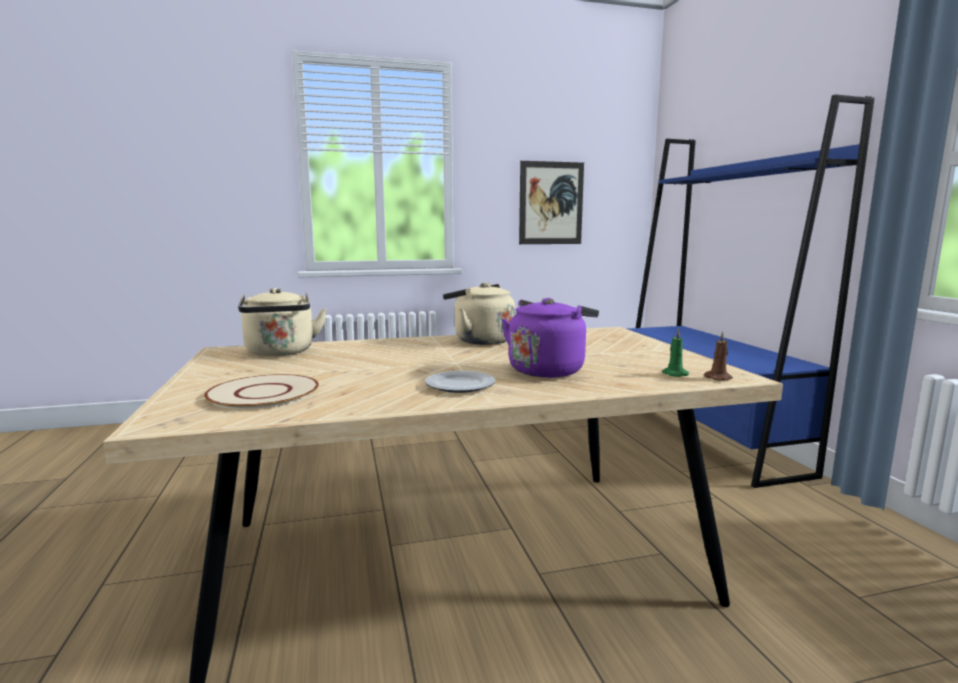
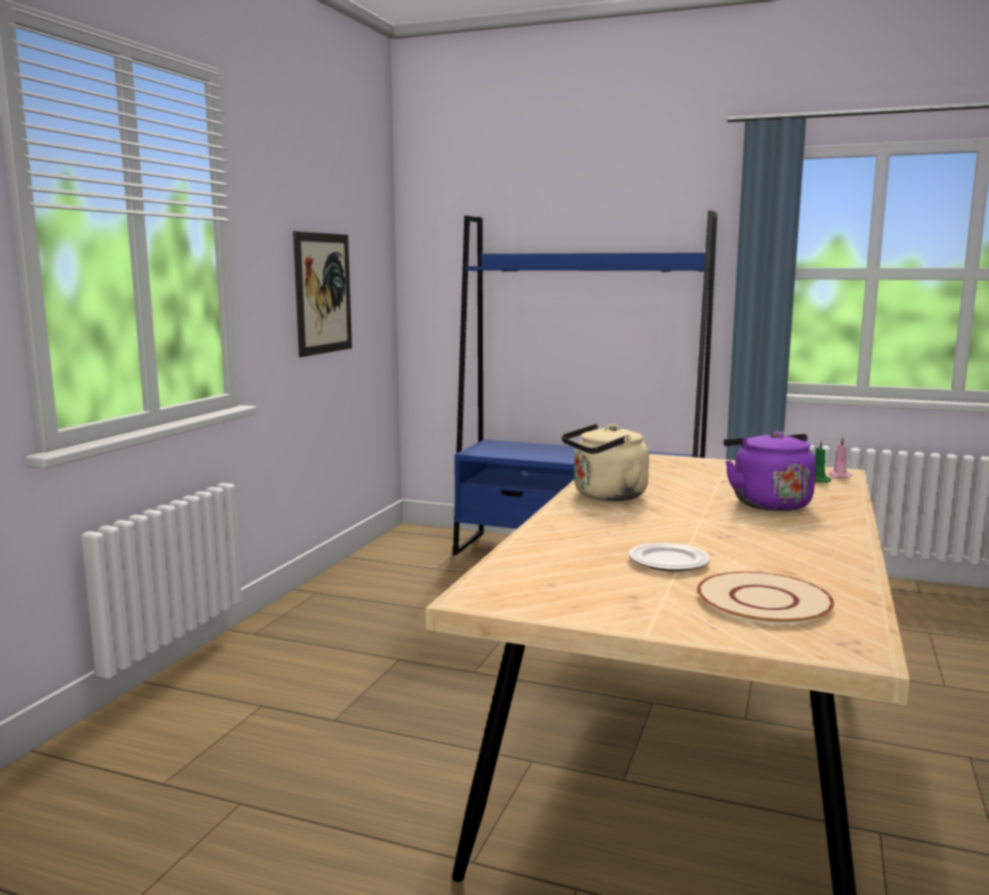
camera: 55 degrees left, 0 degrees up
beige kettle [238,288,327,356] -> none
plate [425,371,495,393] -> plate moved to [629,543,710,572]
brown candle [704,331,733,381] -> pink candle [829,437,852,478]

